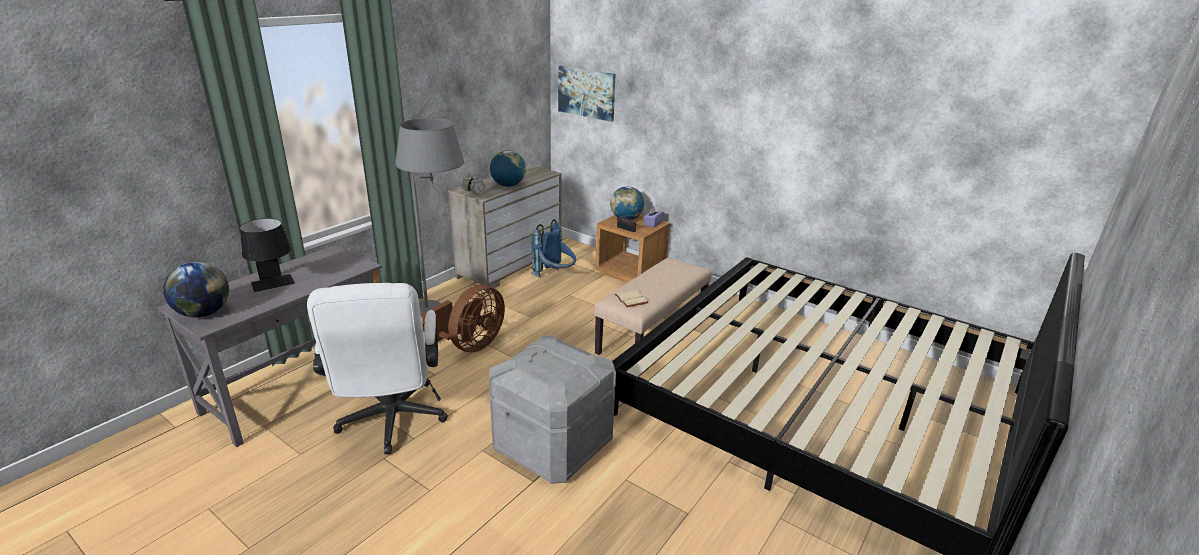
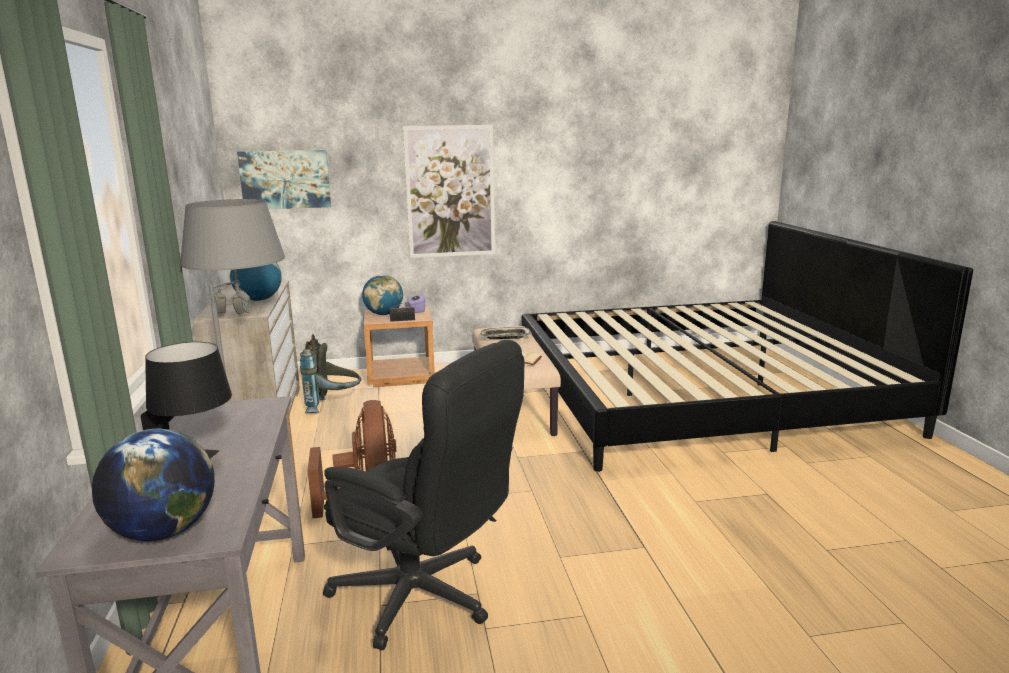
camera: 45 degrees left, 10 degrees down
white office chair [307,283,448,454] -> black office chair [323,340,524,650]
grey storage box [489,335,616,484] -> none
blue backpack [531,219,576,277] -> grey backpack [300,334,361,413]
none -> picture [403,125,495,258]
none -> tray [480,327,532,339]

